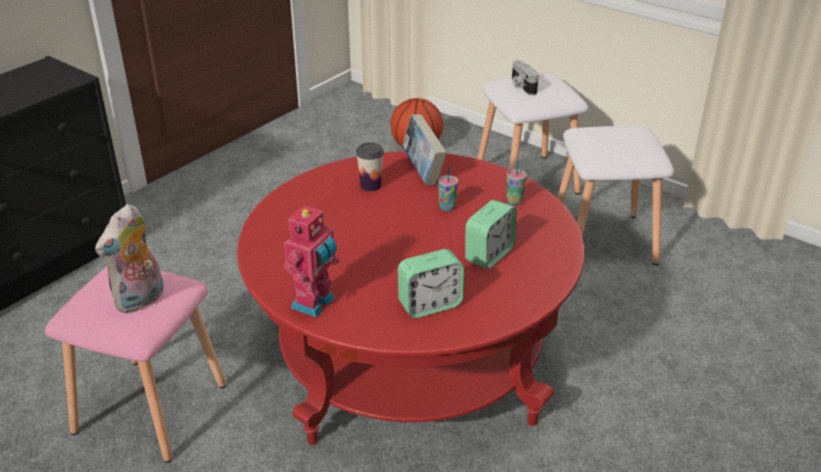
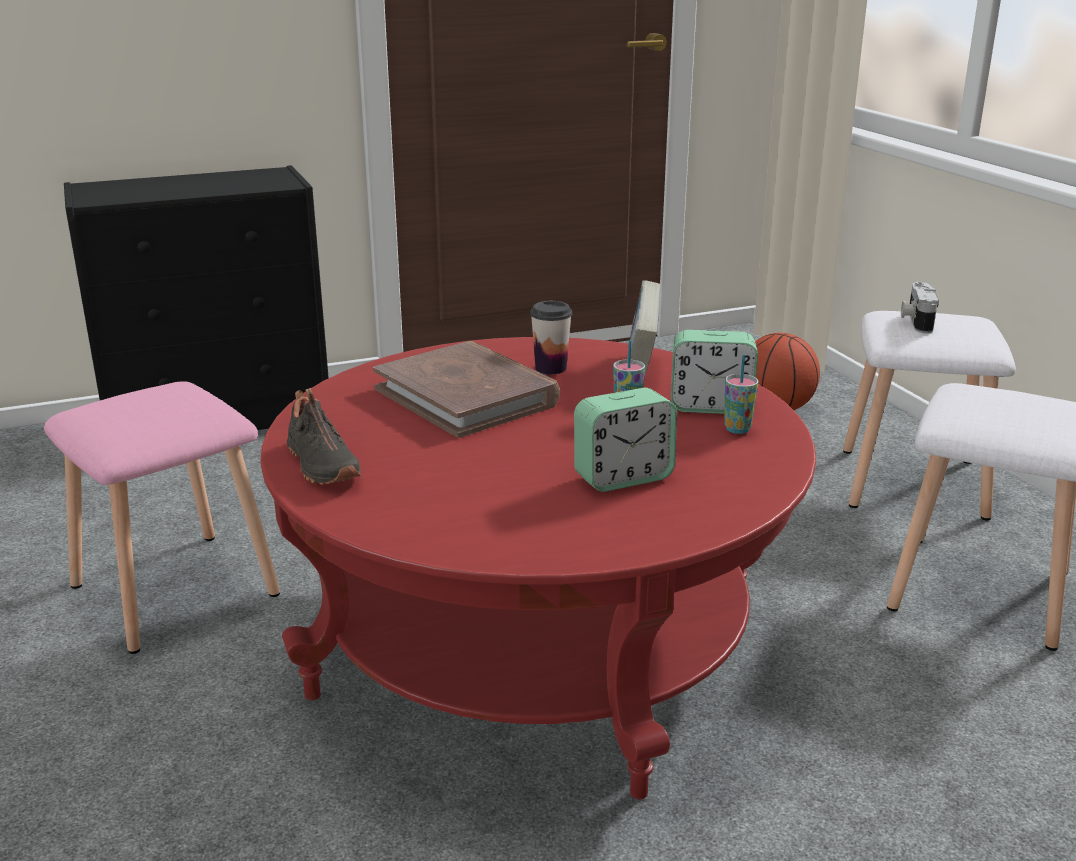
camera: 30 degrees right, 10 degrees down
plush toy [95,204,164,313] -> none
toy robot [284,204,339,317] -> black shoe [287,388,361,485]
alarm clock [398,249,464,318] -> alarm clock moved to [671,330,758,414]
none -> brown book [373,341,560,438]

